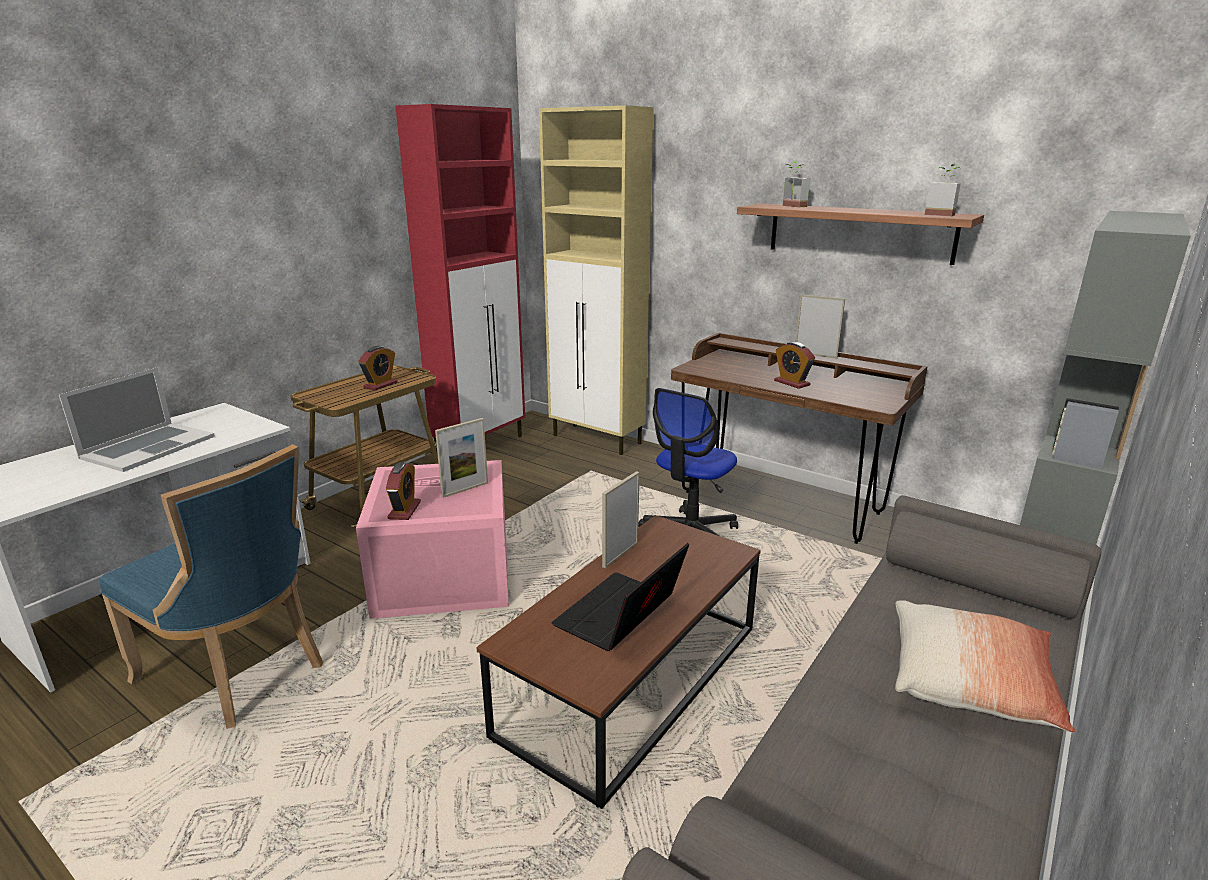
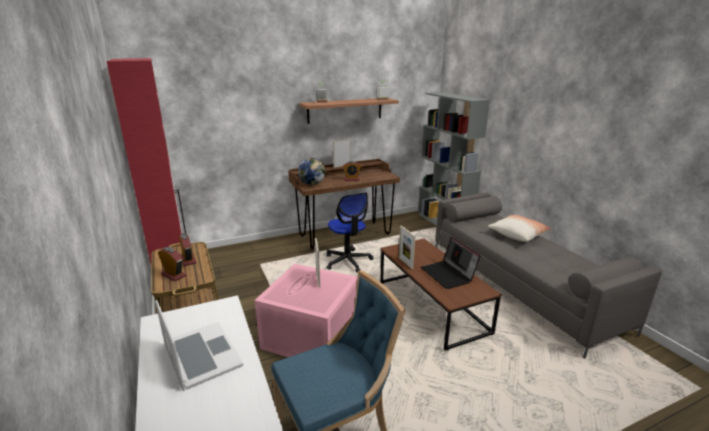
camera: 60 degrees left, 0 degrees up
alarm clock [386,462,421,520] -> alarm clock moved to [158,247,186,281]
beige cabinet [539,105,654,455] -> none
none -> globe [298,158,325,185]

